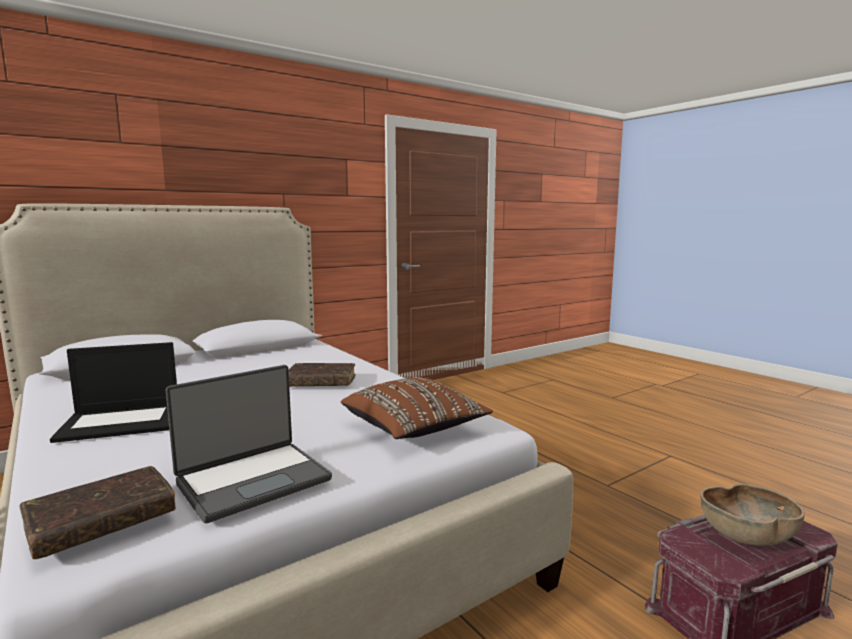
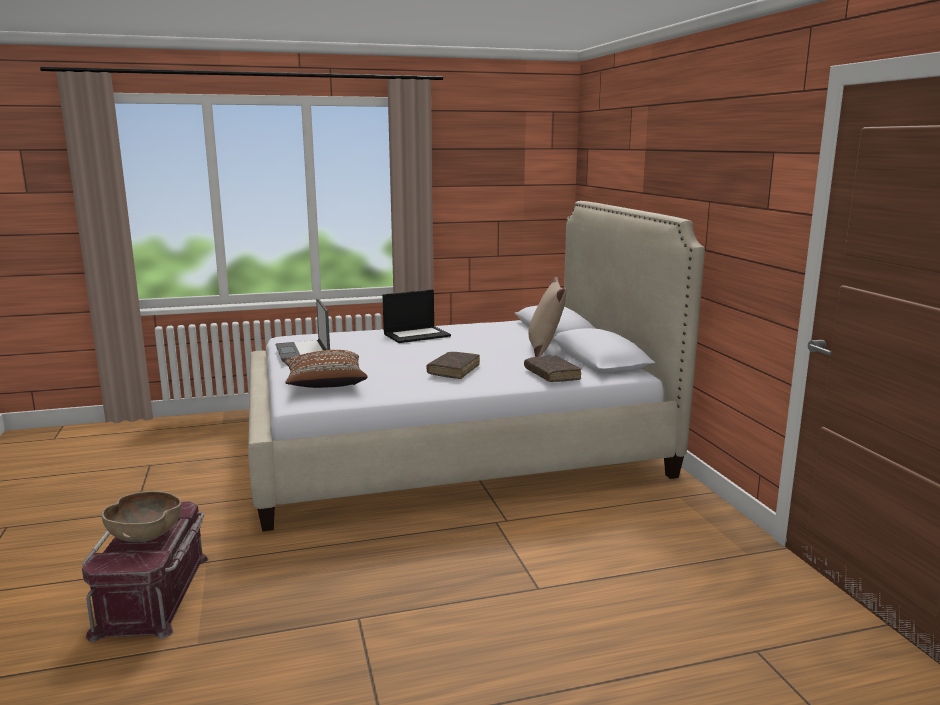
camera: 110 degrees right, 5 degrees up
brown book [19,466,176,559] -> brown book moved to [524,355,581,382]
laptop [50,342,177,443] -> laptop turned 120 degrees counterclockwise [382,290,451,343]
none -> beige pillow [528,277,567,357]

